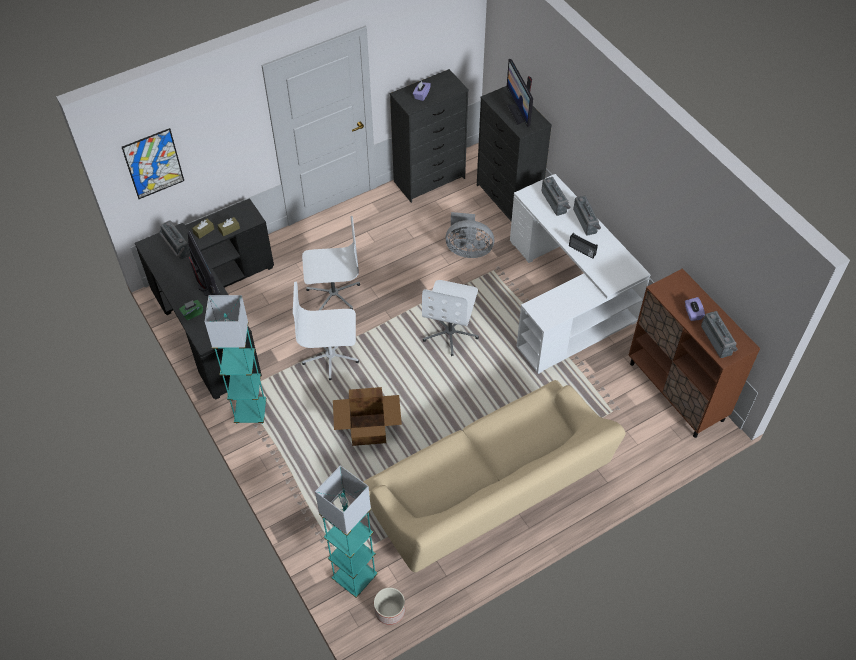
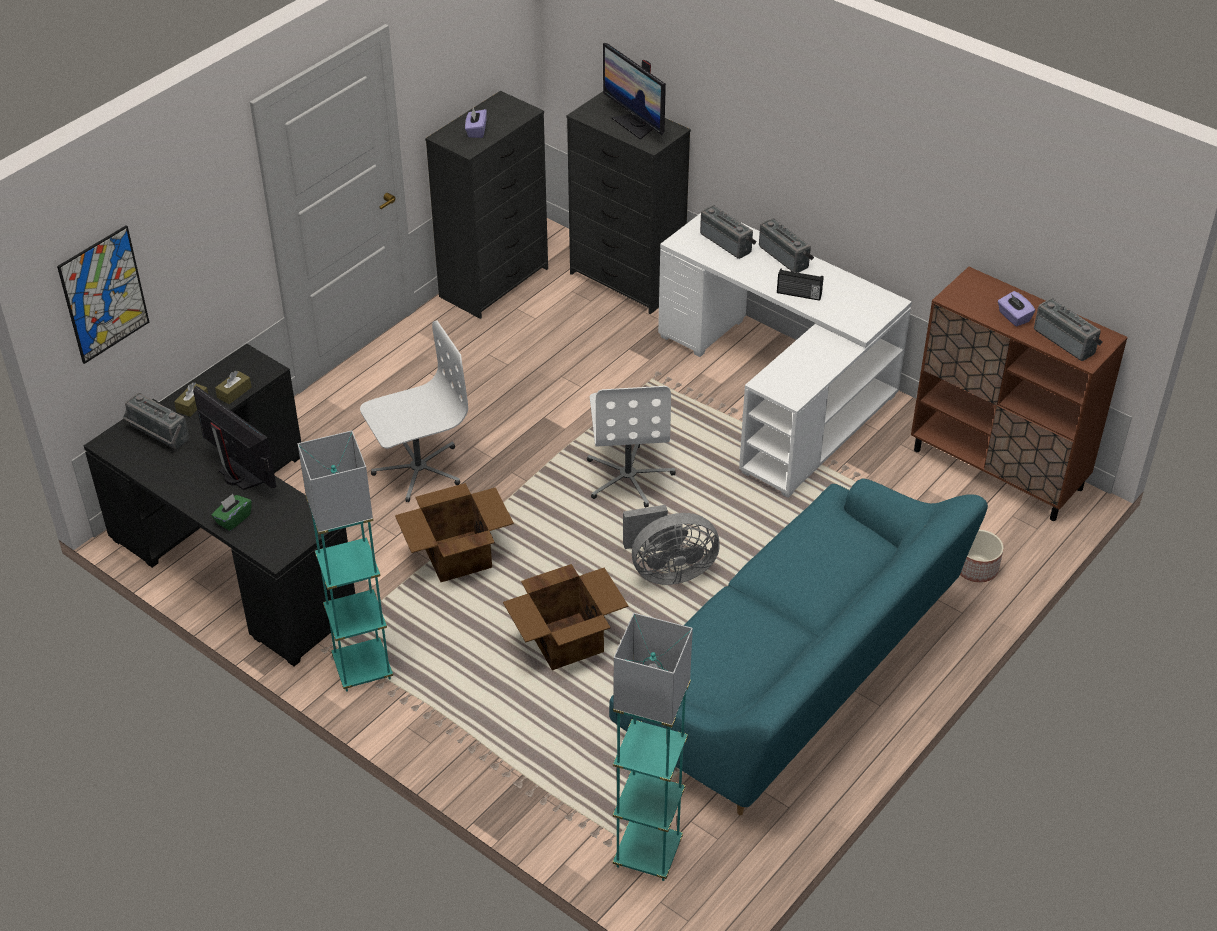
camera: 20 degrees left, 10 degrees down
white office chair [293,282,359,380] -> cardboard box [395,483,514,582]
beige sofa [363,380,626,573] -> turquoise sofa [609,478,988,815]
planter [374,588,405,625] -> planter moved to [960,530,1004,582]
grey fan [445,212,494,258] -> grey fan moved to [623,505,720,585]

